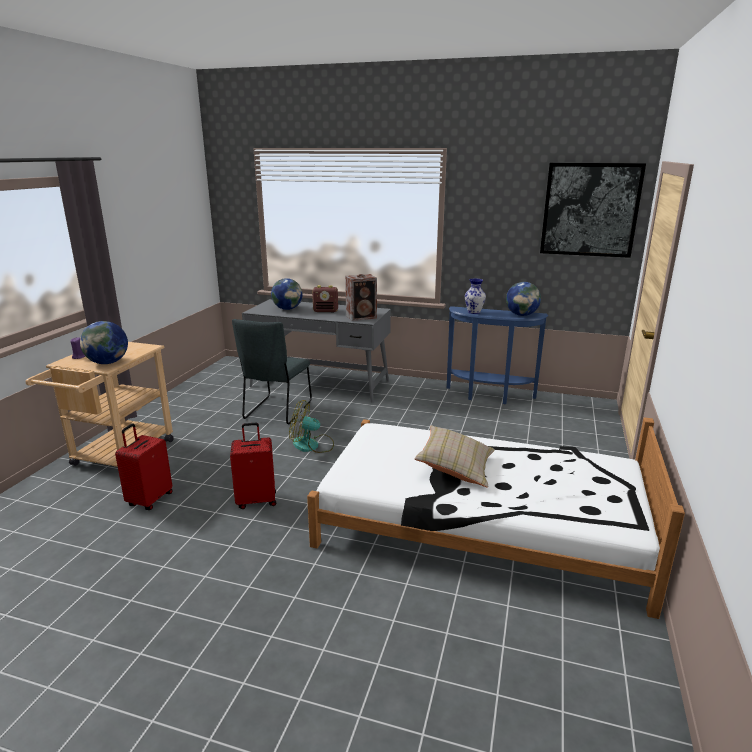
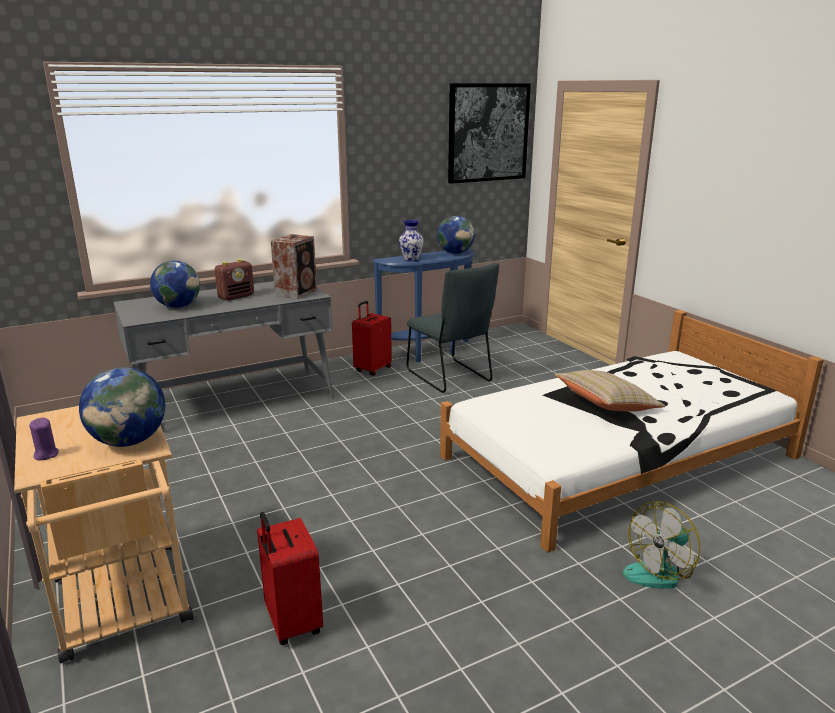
camera: 45 degrees left, 0 degrees up
red suitcase [230,423,276,509] -> red suitcase moved to [352,301,392,376]
grey chair [232,319,312,424] -> grey chair moved to [407,263,499,393]
fan [289,400,334,453] -> fan moved to [623,501,700,589]

